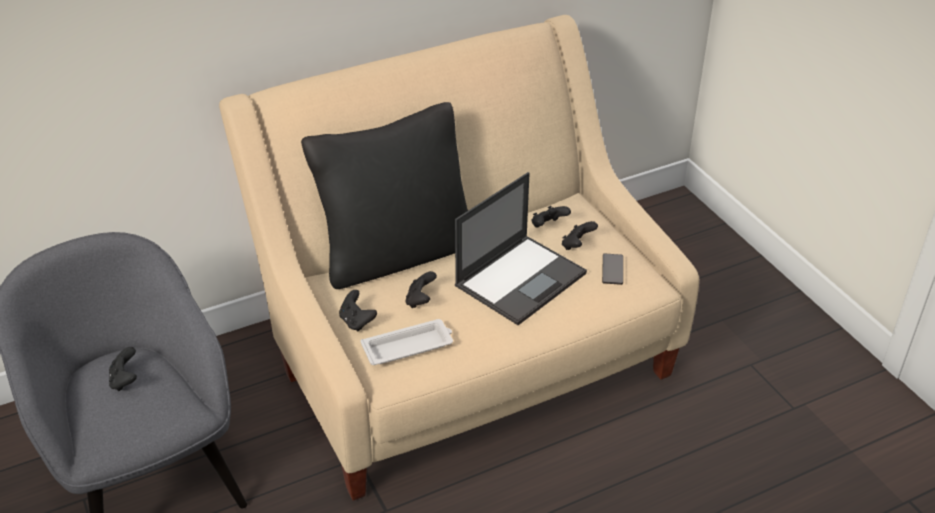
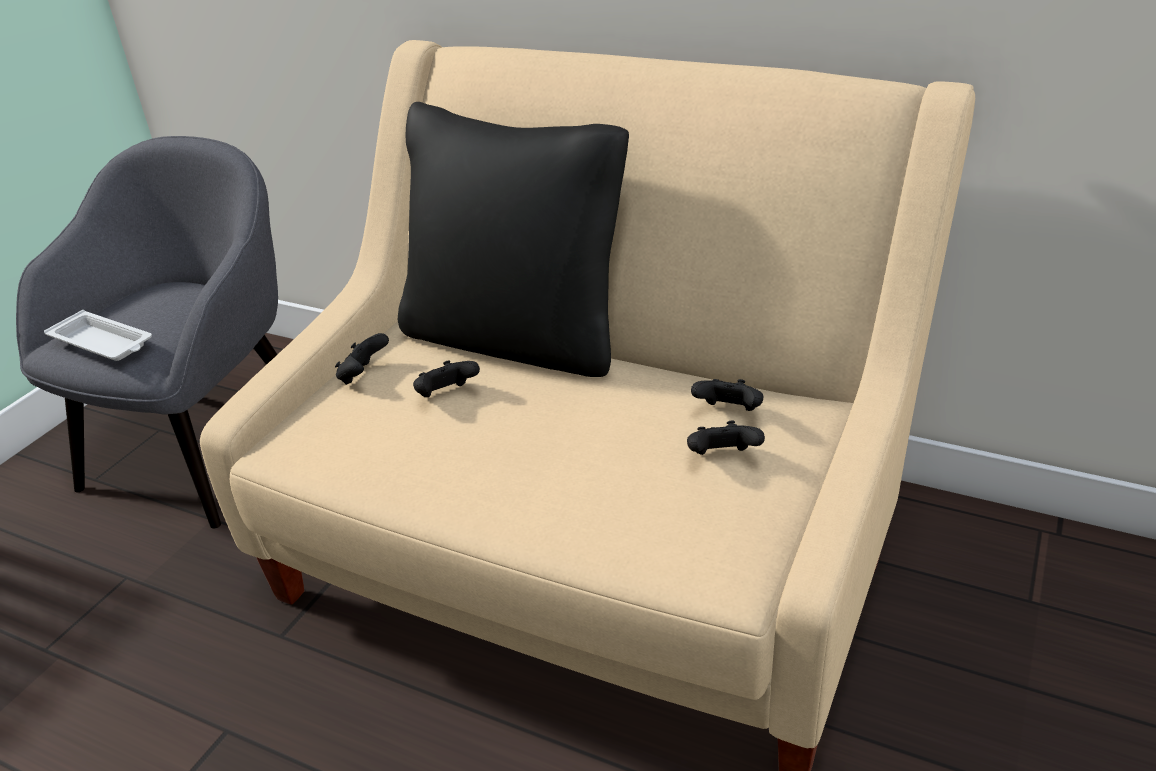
camera: 55 degrees right, 5 degrees down
black game controller [109,347,137,391] -> none
white tray [361,319,453,365] -> white tray moved to [44,310,152,361]
laptop [455,172,587,325] -> none
phone [602,253,623,285] -> none

